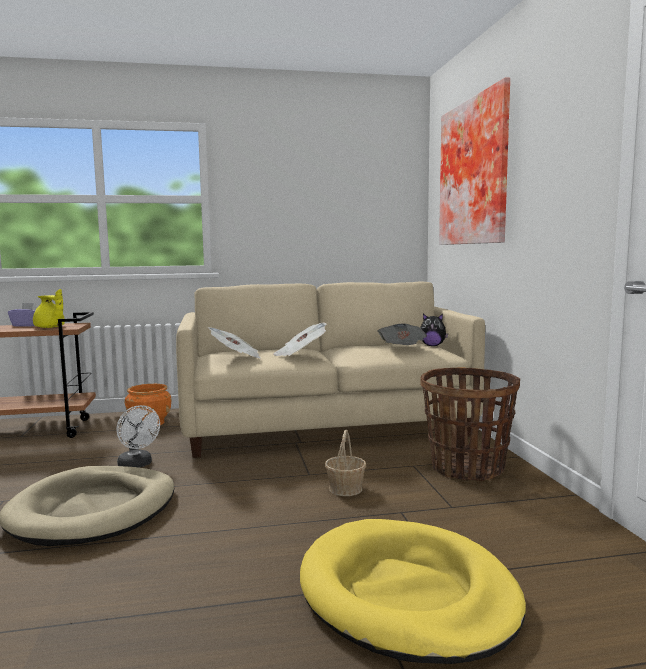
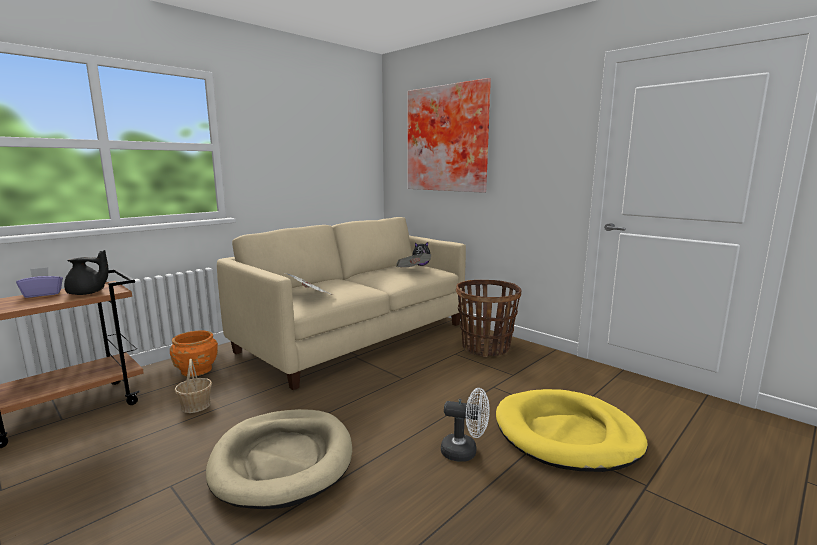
camera: 35 degrees left, 5 degrees up
yellow teapot [33,289,65,328] -> black teapot [64,250,109,295]
white fan [117,405,160,468] -> white fan moved to [441,388,490,462]
newspaper [273,323,327,356] -> none
basket [325,430,366,496] -> basket moved to [175,359,212,413]

